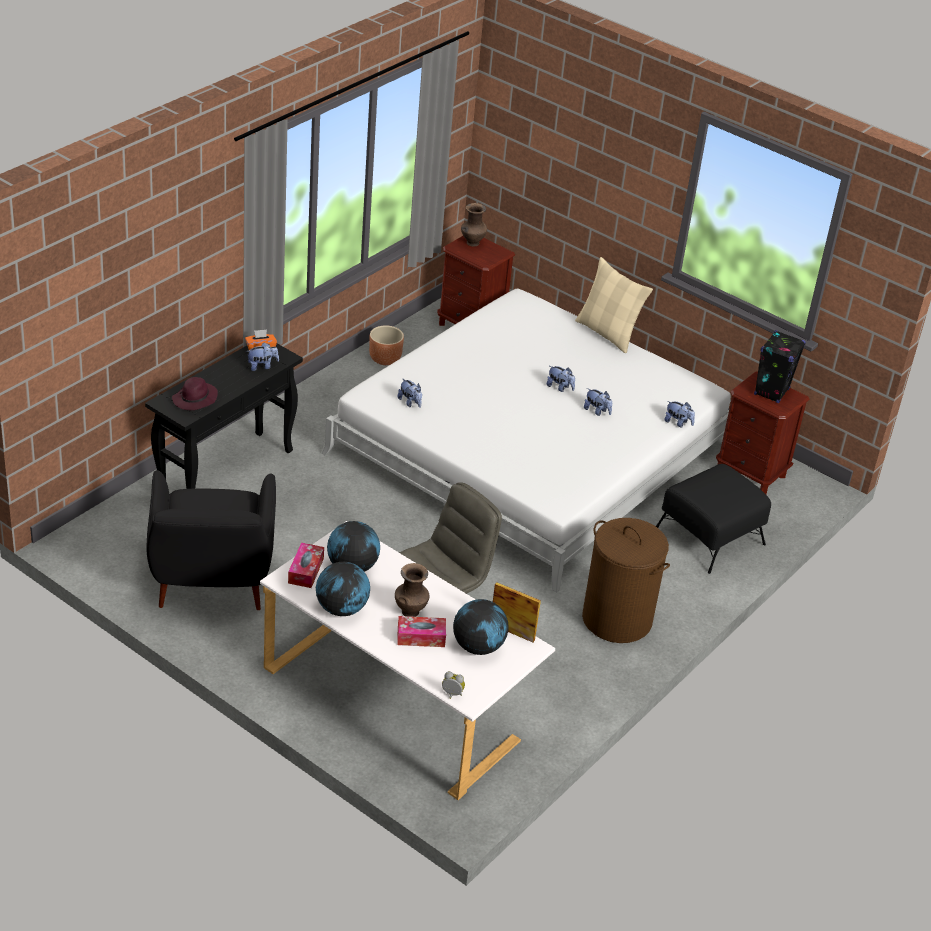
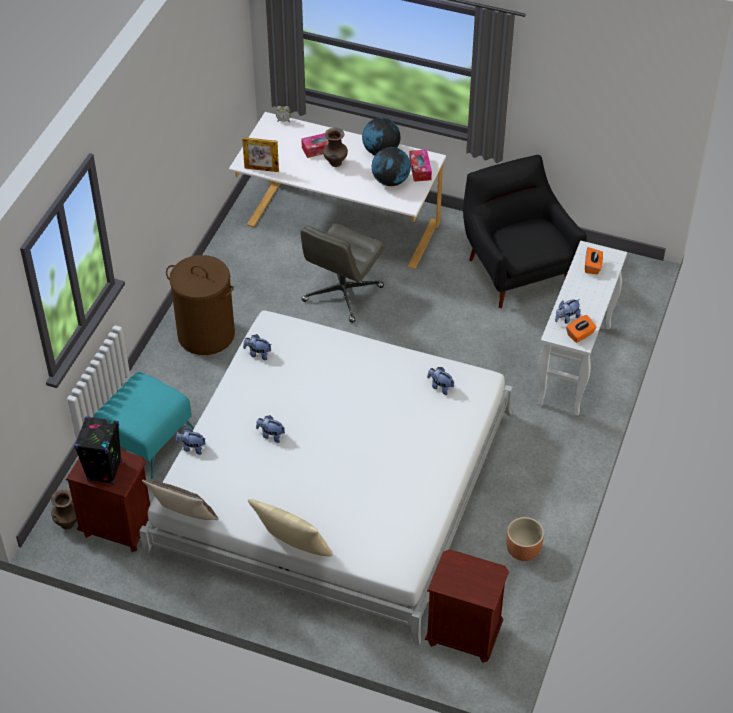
camera: 165 degrees right, 10 degrees up
black console table [145,344,303,489] -> white console table [537,241,627,416]
purple hat [172,377,218,410] -> orange tissue box [585,247,603,274]
globe [453,599,508,655] -> none
brown vase [461,203,487,246] -> brown vase moved to [51,489,77,529]
plush toy [547,366,575,392] -> plush toy moved to [243,334,271,360]
black ottoman [656,464,771,574] -> turquoise ottoman [93,372,194,479]
none -> pillow [142,480,218,520]

